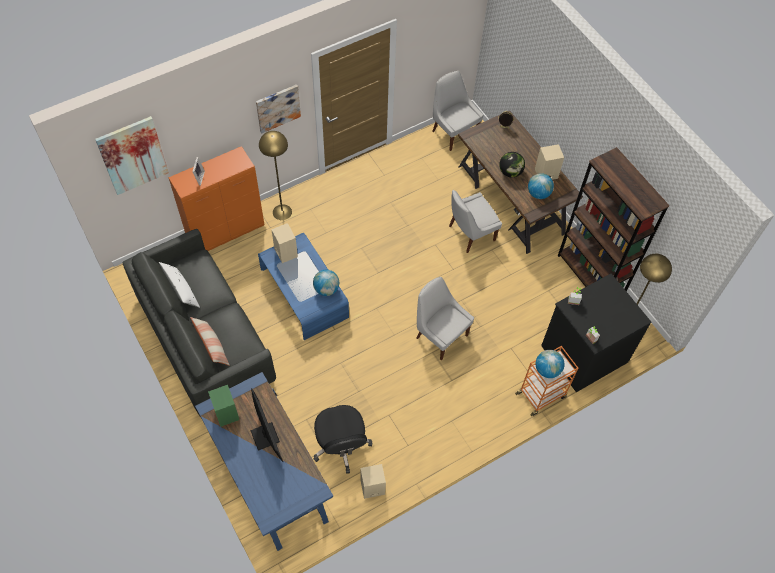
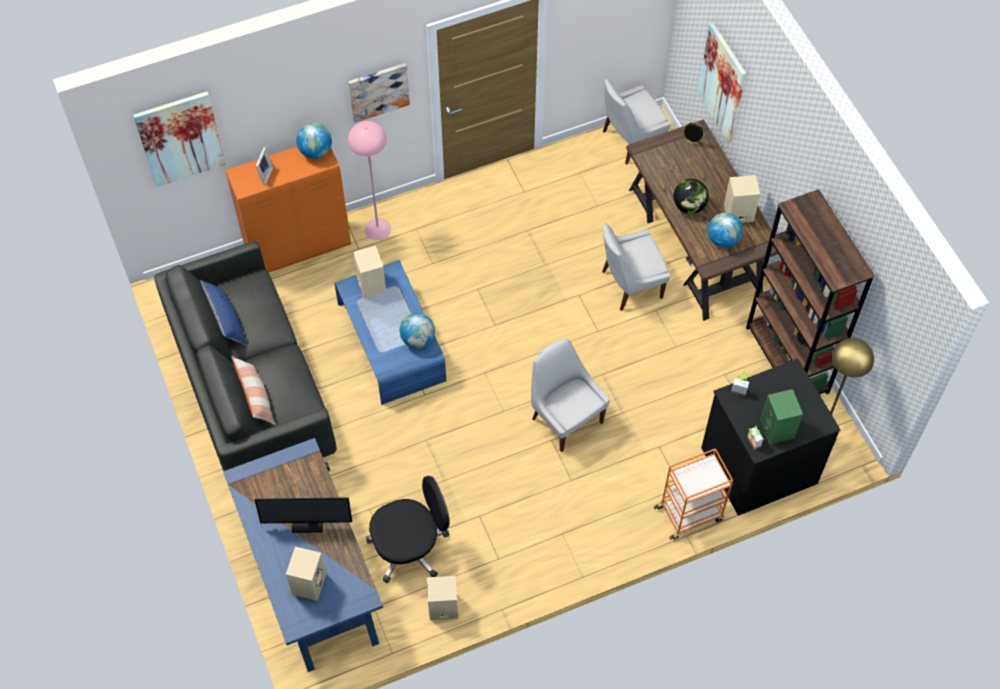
camera: 10 degrees right, 0 degrees up
white pillow [159,262,200,308] -> blue pillow [200,280,247,346]
green speaker [208,385,239,427] -> green speaker moved to [760,389,803,444]
monitor [250,388,283,462] -> monitor turned 105 degrees clockwise [255,497,352,533]
yellow floor lamp [259,131,292,220] -> pink floor lamp [348,121,391,240]
black office chair [313,405,372,474] -> black office chair turned 105 degrees counterclockwise [366,476,449,583]
white chair [432,71,483,151] -> white chair turned 90 degrees counterclockwise [603,78,671,164]
globe [536,350,565,378] -> globe moved to [296,123,332,159]
none -> beige speaker [286,547,326,601]
none -> picture [698,22,746,143]

